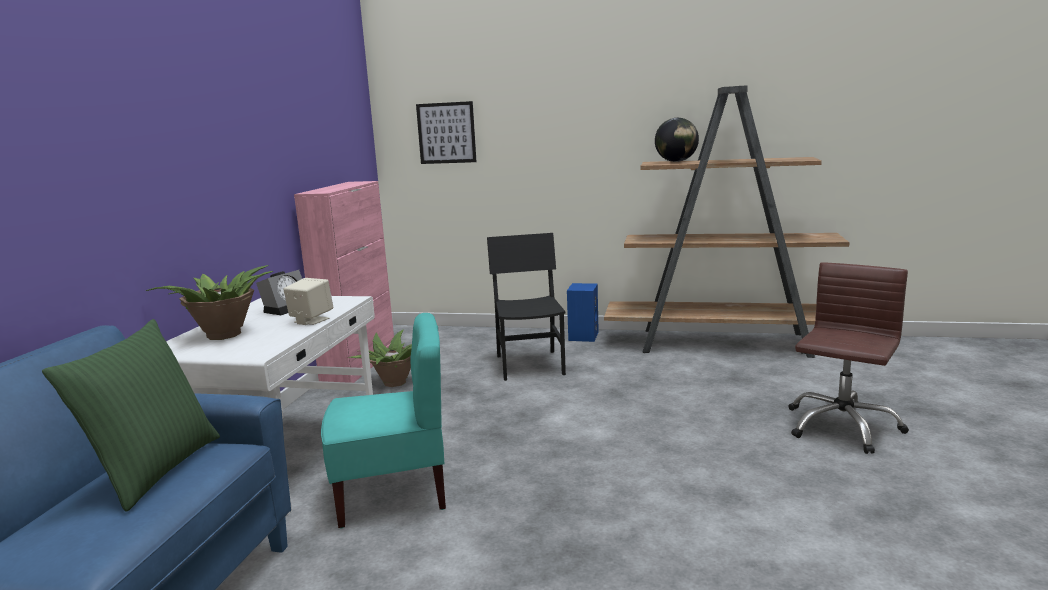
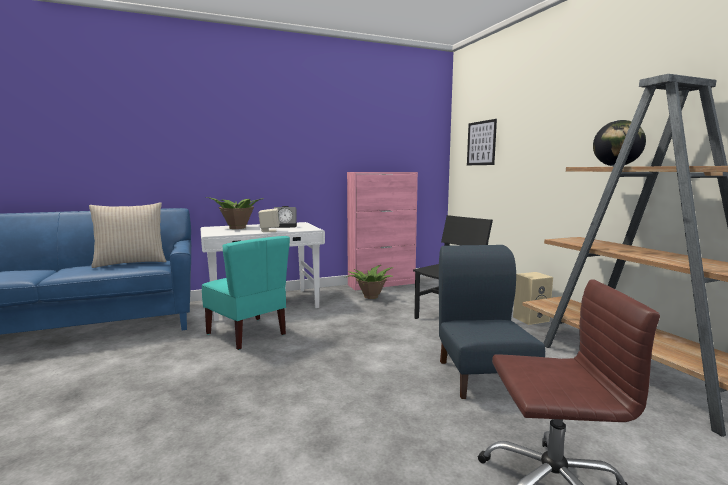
camera: 55 degrees right, 5 degrees down
green pillow [42,319,220,512] -> beige pillow [89,202,166,268]
blue speaker [567,283,599,342] -> beige speaker [513,272,553,325]
none -> blue chair [439,245,545,399]

